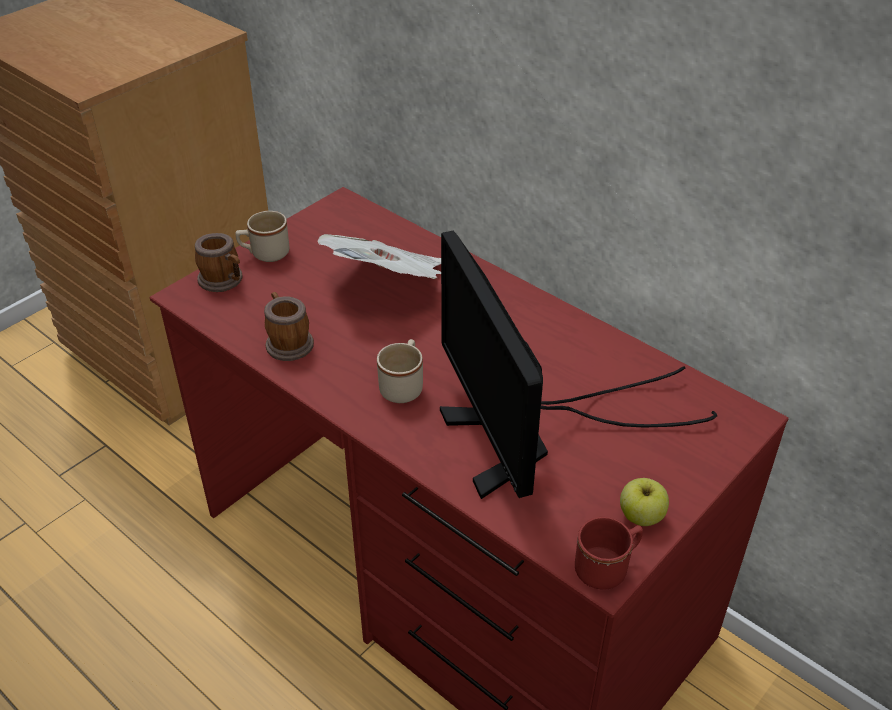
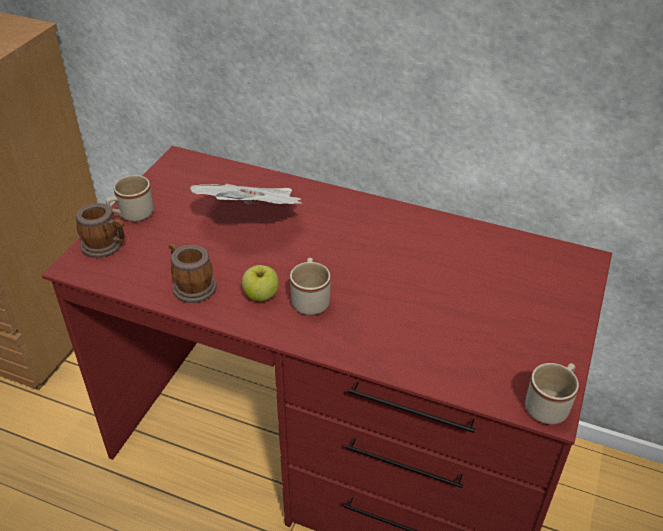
camera: 20 degrees left, 0 degrees up
monitor [440,231,717,499] -> none
red mug [575,517,643,589] -> beige mug [525,363,579,424]
apple [620,478,669,526] -> apple moved to [242,265,279,301]

